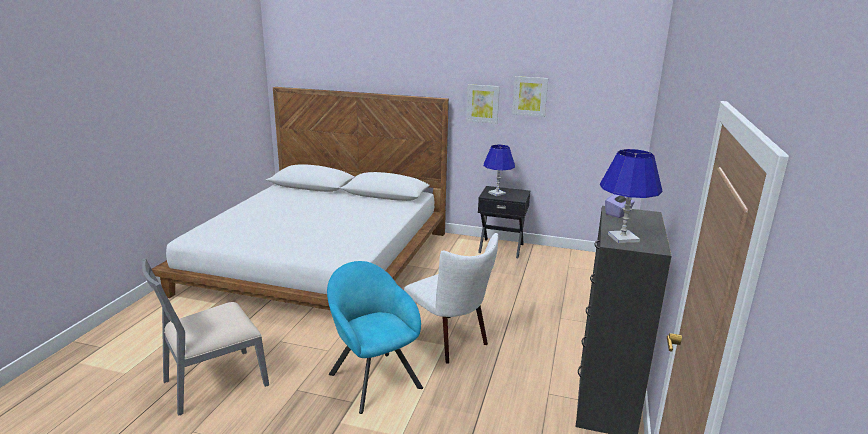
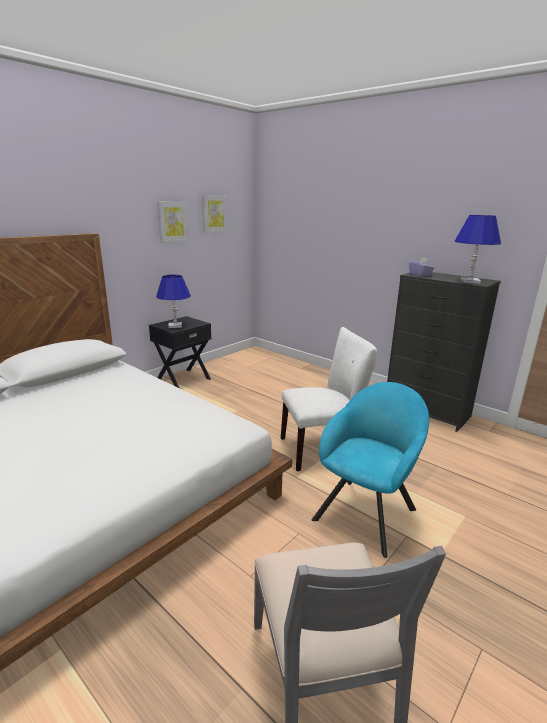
camera: 65 degrees left, 0 degrees up
turquoise armchair [327,261,423,414] -> turquoise armchair turned 135 degrees clockwise [312,382,429,558]
picture [466,84,500,124] -> picture moved to [202,195,228,233]

